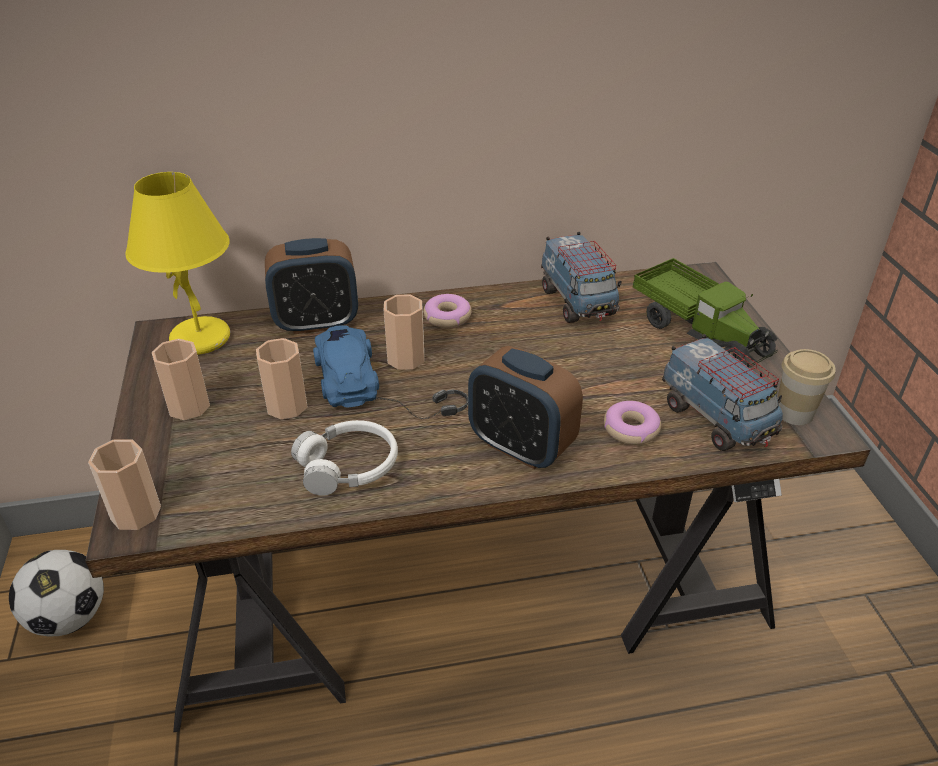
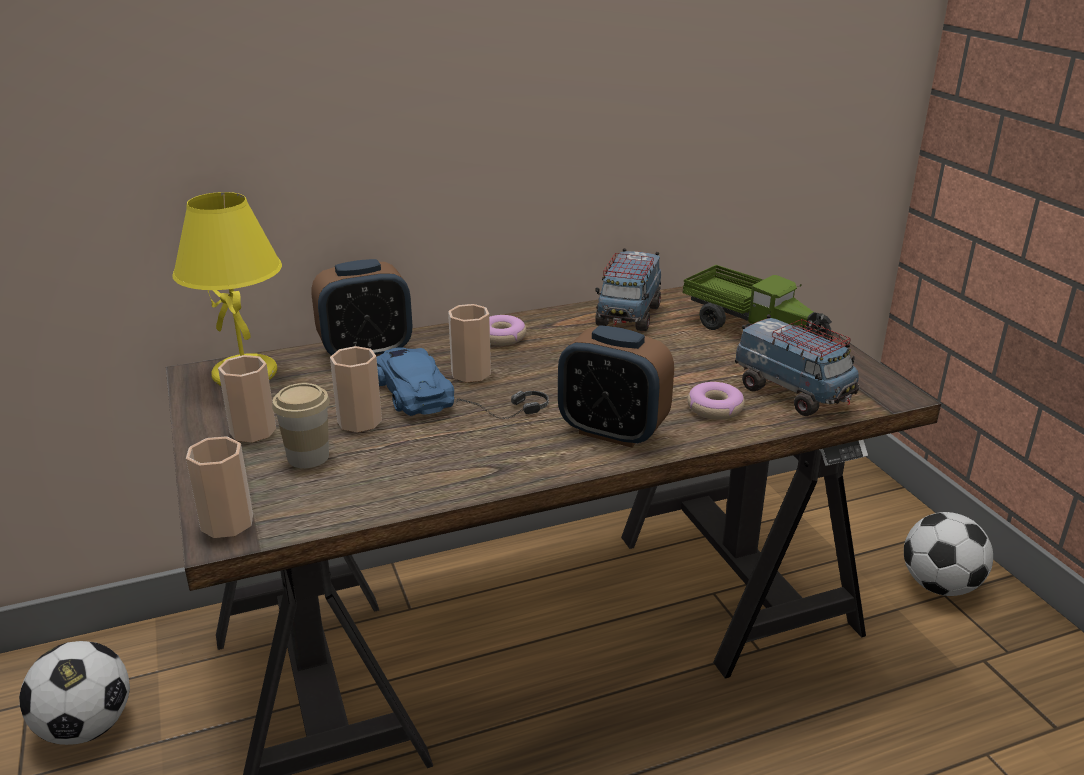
camera: 10 degrees left, 10 degrees down
white headphones [291,420,398,496] -> none
toy truck [541,232,621,323] -> toy truck turned 45 degrees clockwise [595,248,661,331]
cup [777,349,836,425] -> cup moved to [272,383,330,468]
none -> football [904,512,993,596]

